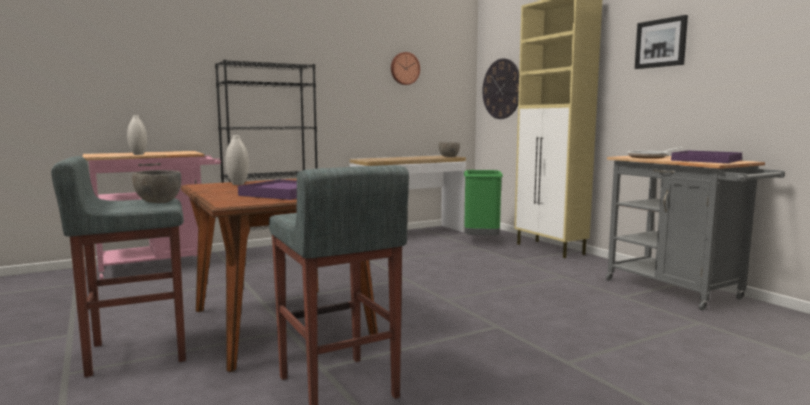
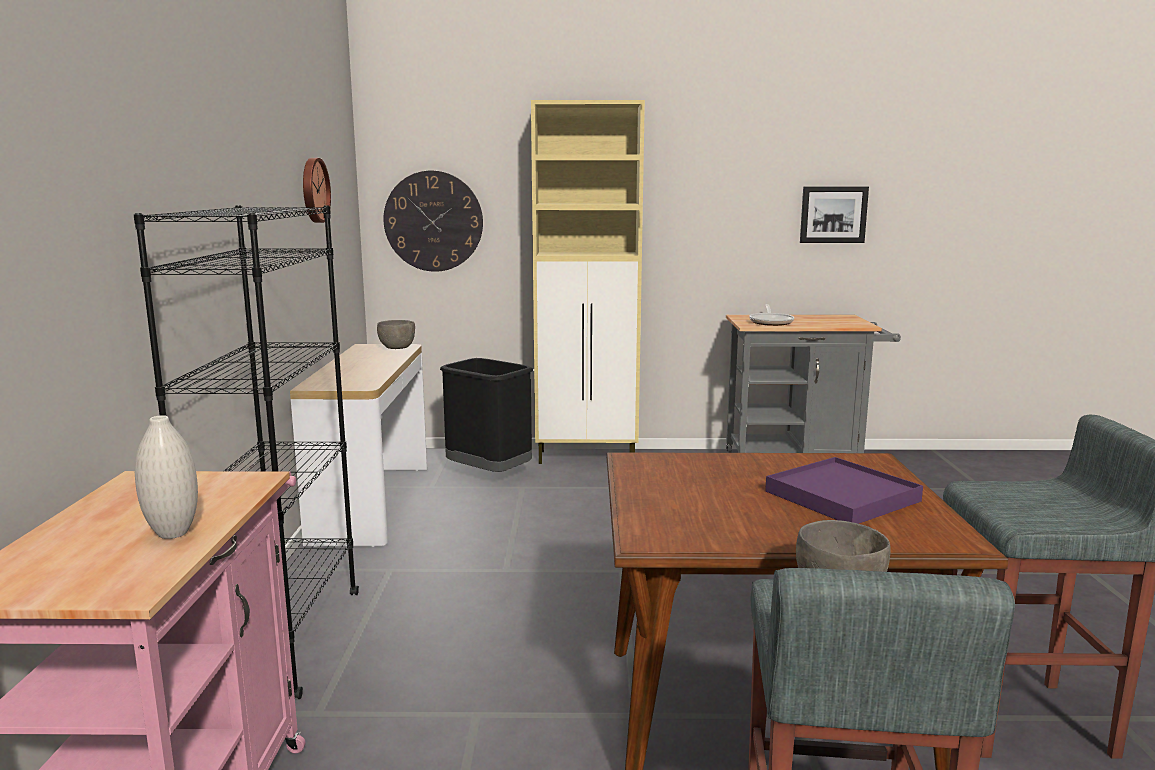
camera: 60 degrees left, 5 degrees up
white vase [226,135,249,185] -> none
green trash can [464,170,503,235] -> black trash can [440,358,533,472]
picture [635,15,688,69] -> picture moved to [800,186,869,243]
purple tray [671,150,742,163] -> none

